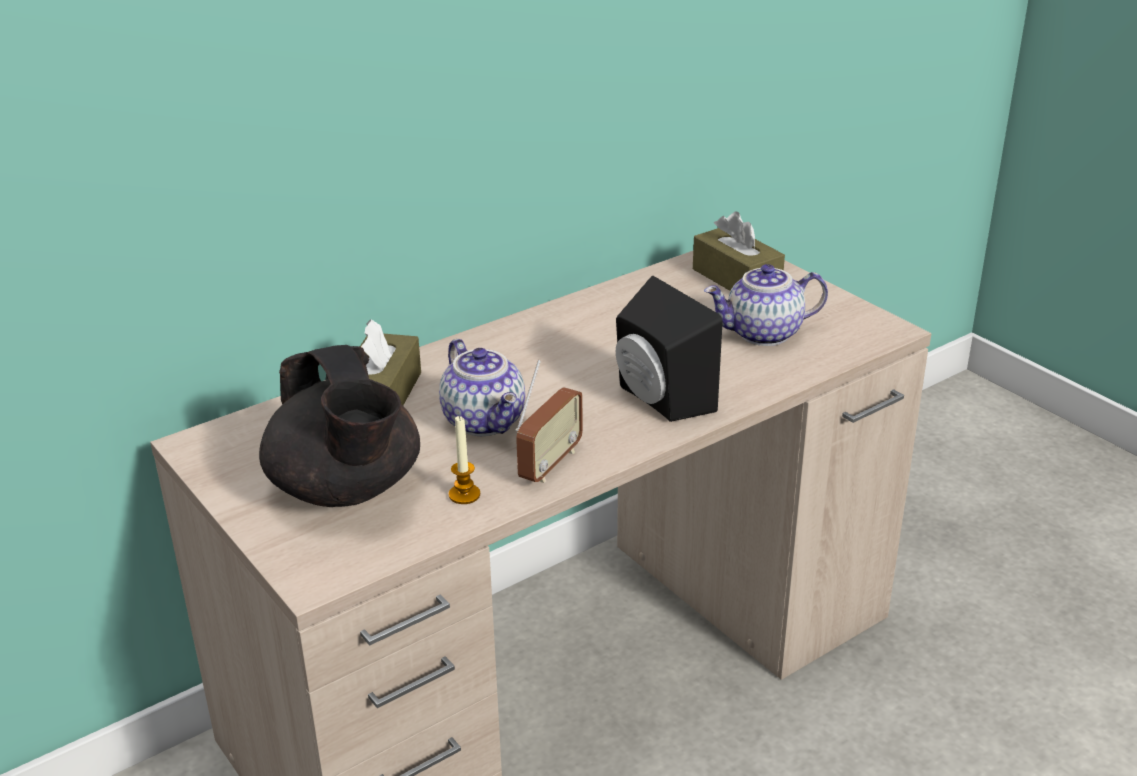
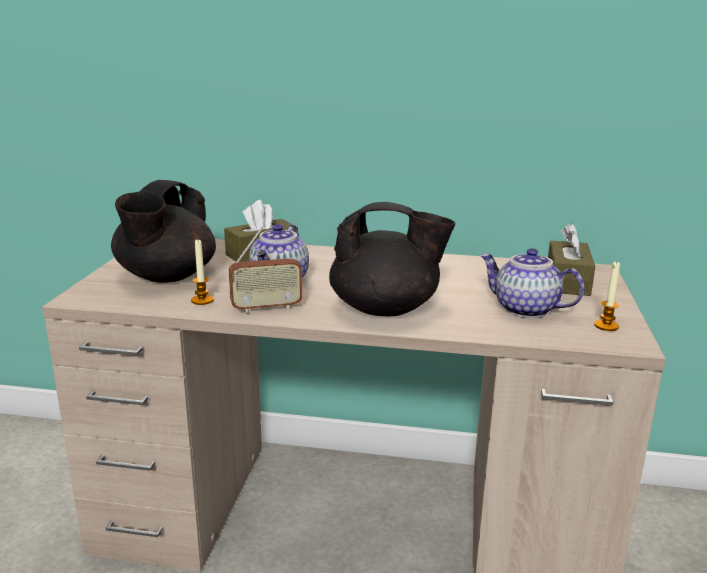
camera: 45 degrees right, 10 degrees down
black speaker [616,276,723,422] -> black teapot [329,202,455,316]
none -> candle [594,262,620,331]

